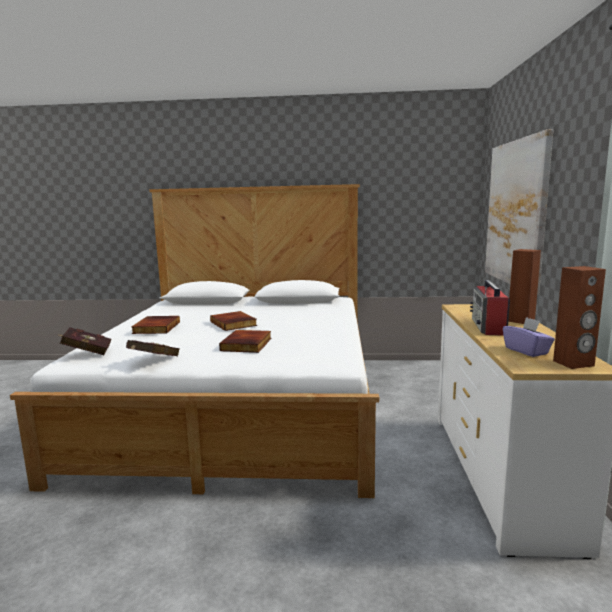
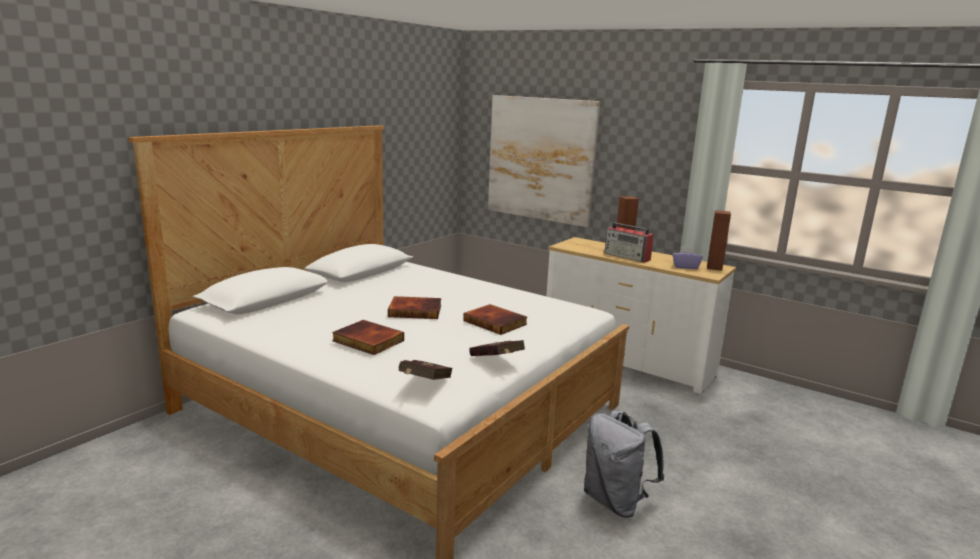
camera: 60 degrees left, 5 degrees up
none -> grey backpack [584,410,664,518]

